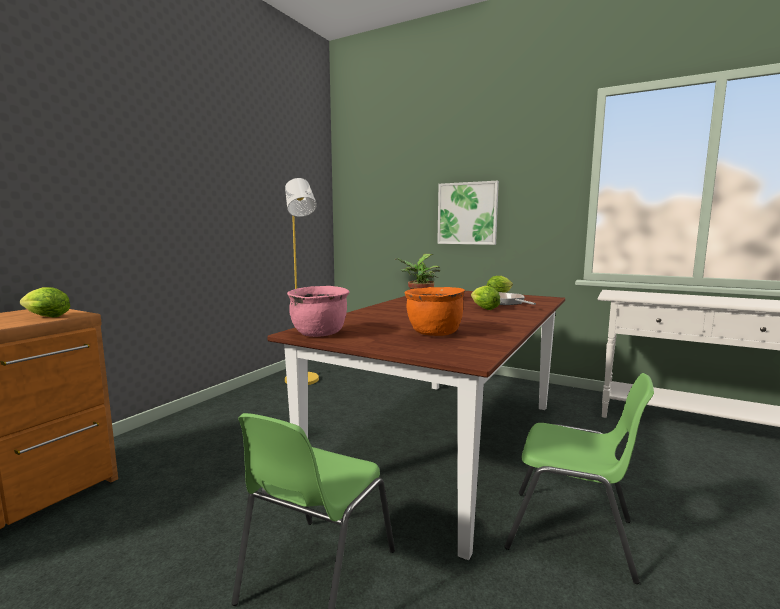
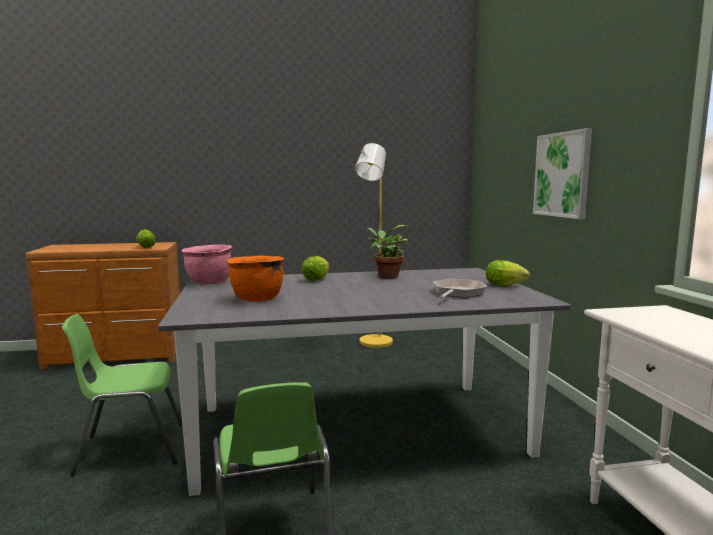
camera: 50 degrees right, 0 degrees up
brown dining table [267,291,565,560] -> grey dining table [158,268,571,496]
lettuce [471,286,500,310] -> lettuce moved to [301,256,329,281]

